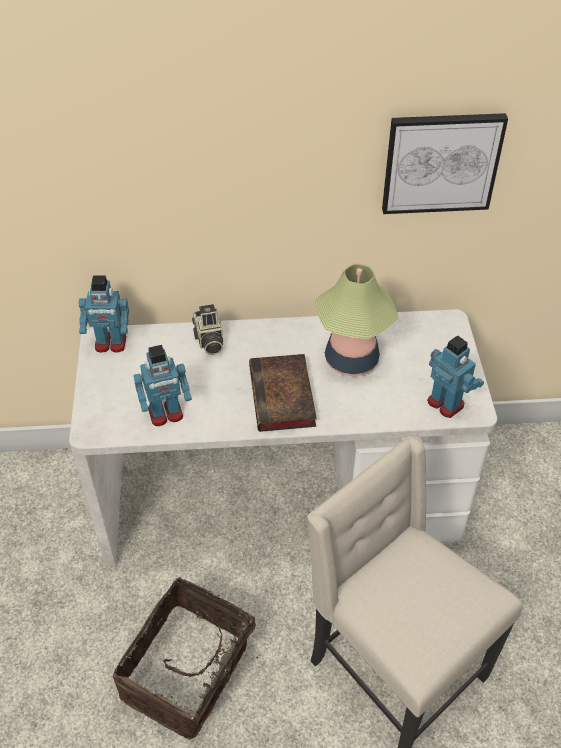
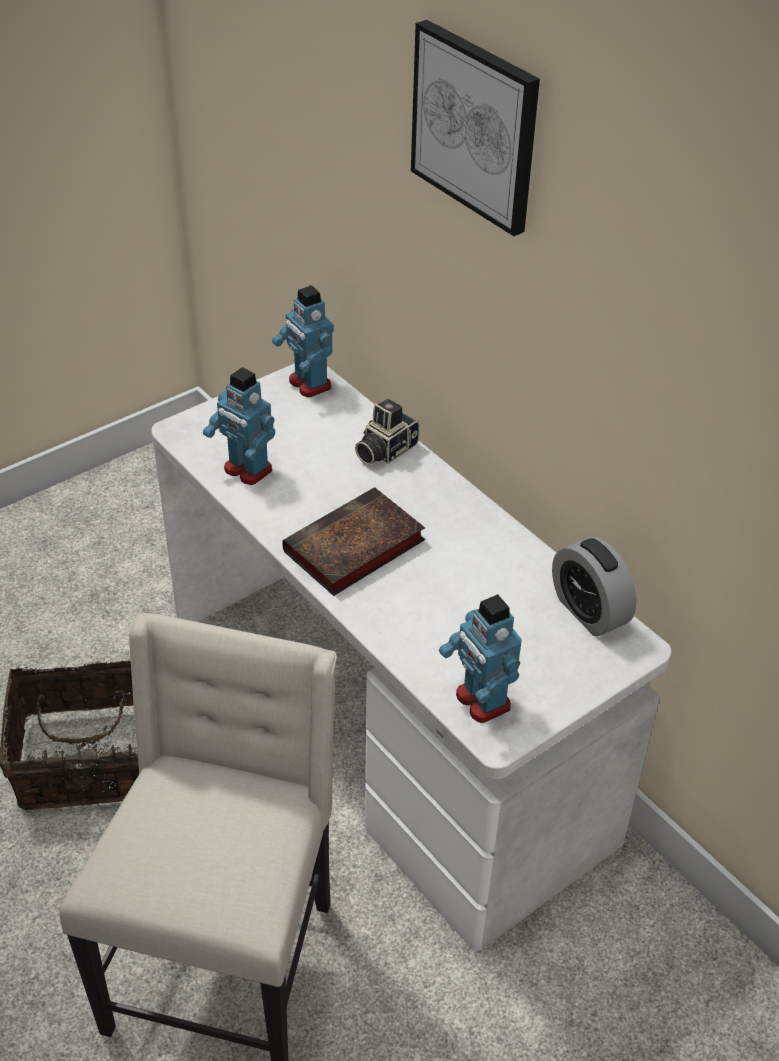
camera: 55 degrees right, 5 degrees down
table lamp [314,264,399,376] -> none
picture [382,113,508,214] -> picture moved to [411,20,540,236]
toy robot [427,335,484,418] -> toy robot turned 135 degrees clockwise [439,594,522,723]
none -> alarm clock [552,537,637,636]

